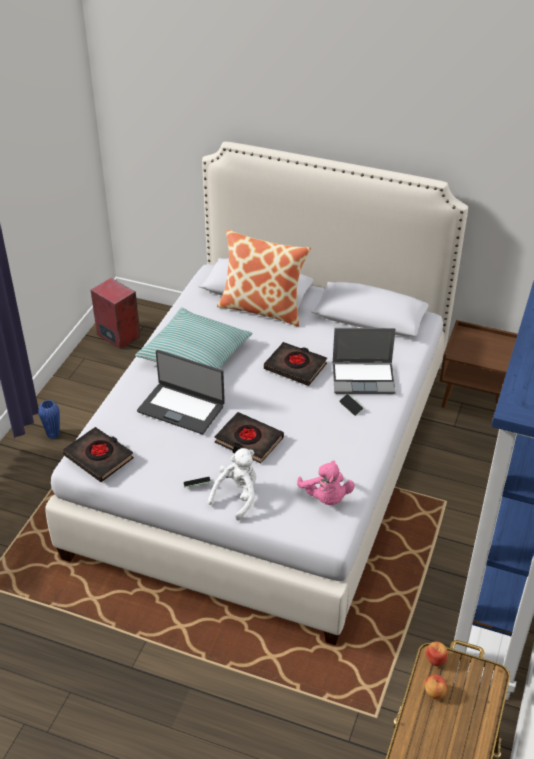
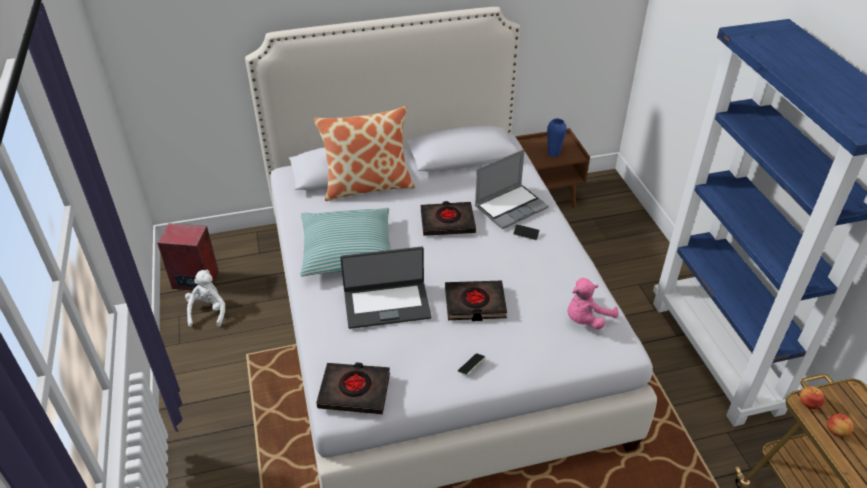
camera: 35 degrees left, 0 degrees up
blue vase [38,400,60,439] -> blue vase moved to [547,118,567,157]
white plush toy [208,448,256,521] -> white plush toy moved to [185,270,225,327]
pink plush toy [297,461,355,505] -> pink plush toy turned 105 degrees clockwise [568,278,618,329]

